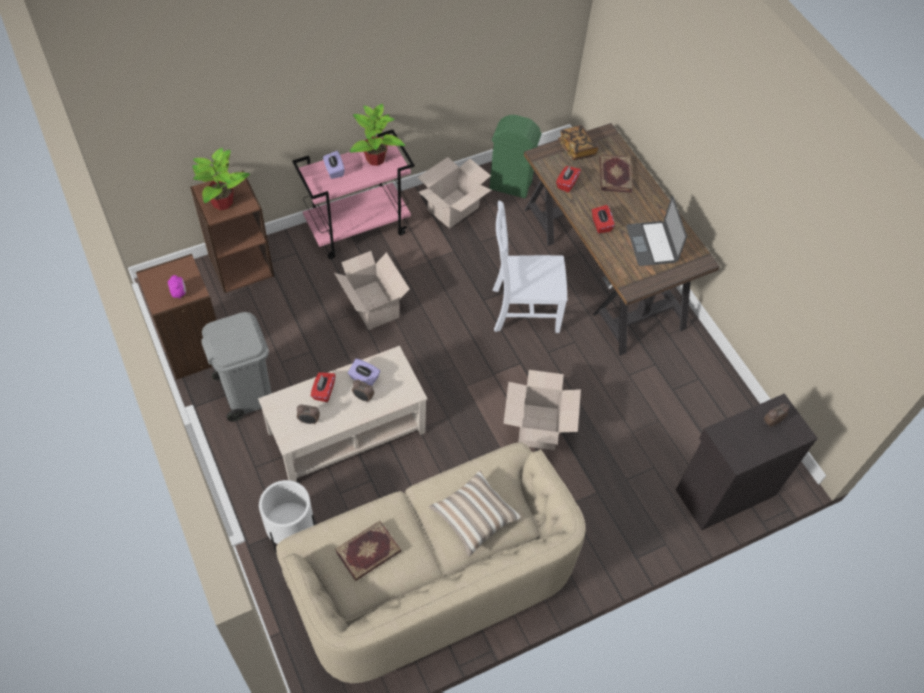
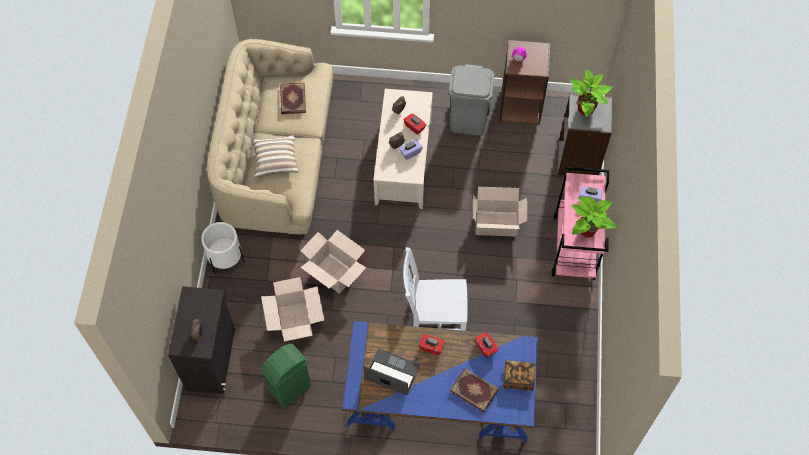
camera: 125 degrees right, 5 degrees up
brown bookcase [190,171,274,293] -> grey bookcase [558,94,612,176]
white planter [259,480,315,552] -> white planter moved to [201,222,244,274]
cardboard box [417,157,491,228] -> cardboard box moved to [261,277,324,342]
green trash can [489,115,541,198] -> green trash can moved to [260,344,311,408]
white chair [493,201,567,333] -> white chair turned 120 degrees counterclockwise [403,247,468,331]
brown desk [524,123,720,356] -> blue desk [343,321,538,443]

